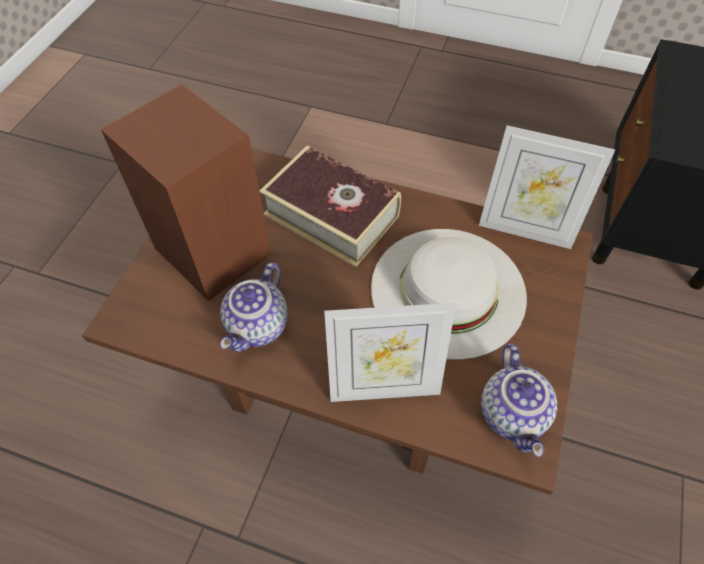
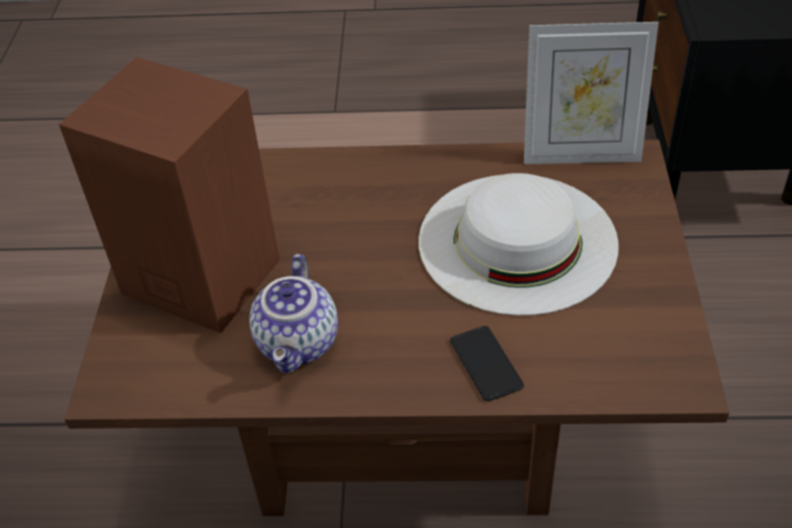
camera: 15 degrees left, 10 degrees down
book [260,146,401,267] -> none
picture frame [324,303,456,402] -> phone [450,326,524,401]
teapot [481,344,557,457] -> none

